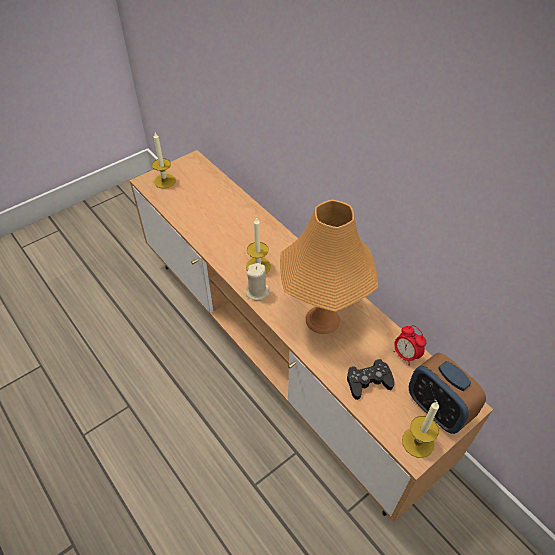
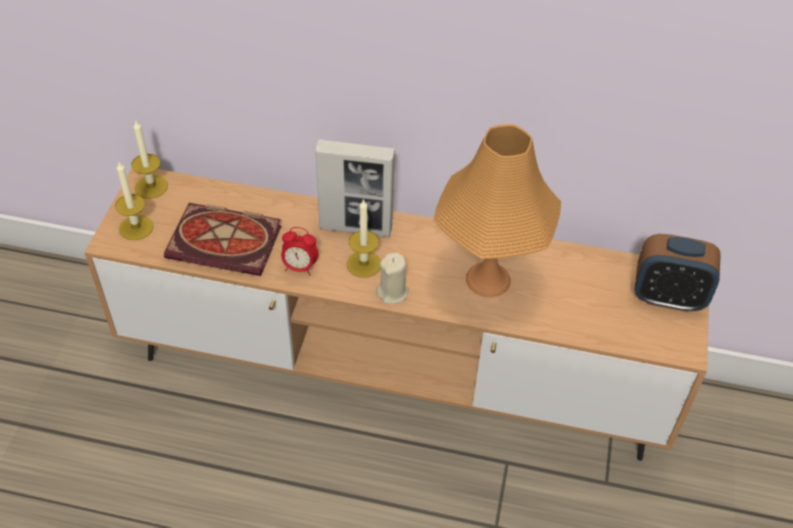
camera: 40 degrees left, 0 degrees up
black game controller [347,359,394,400] -> none
alarm clock [393,325,427,366] -> alarm clock moved to [281,227,318,276]
candle [402,402,439,458] -> candle moved to [131,120,168,199]
none -> book [164,203,281,276]
none -> picture frame [315,139,395,237]

